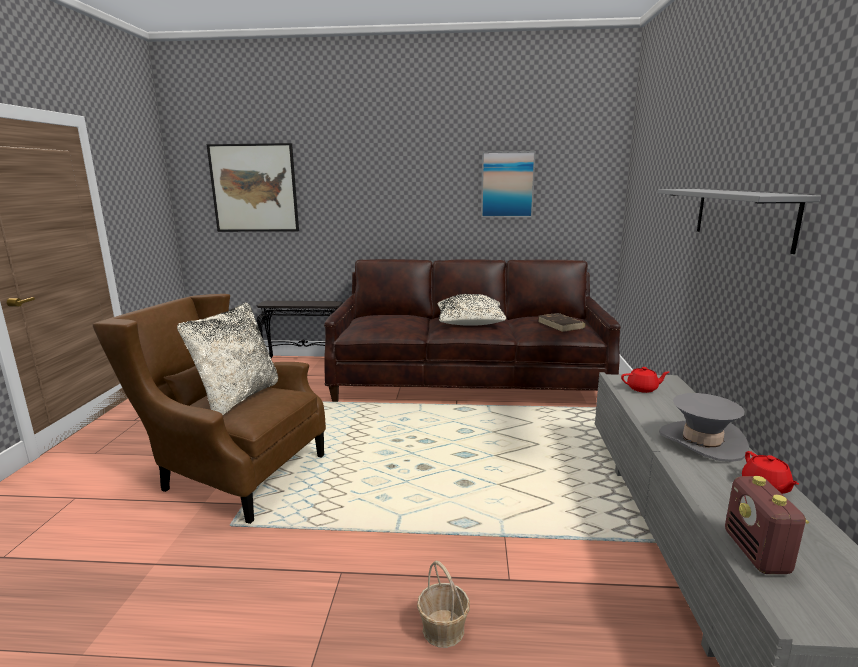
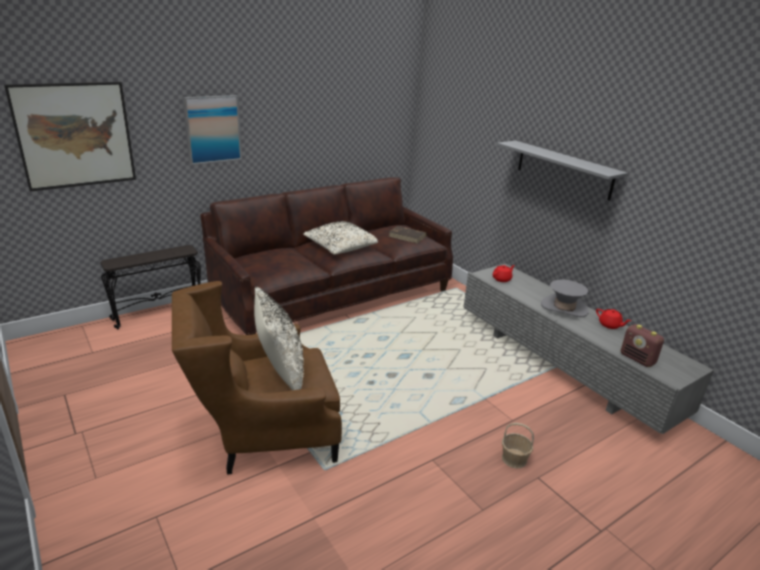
camera: 40 degrees left, 10 degrees up
picture [481,151,536,218] -> picture moved to [184,95,242,165]

